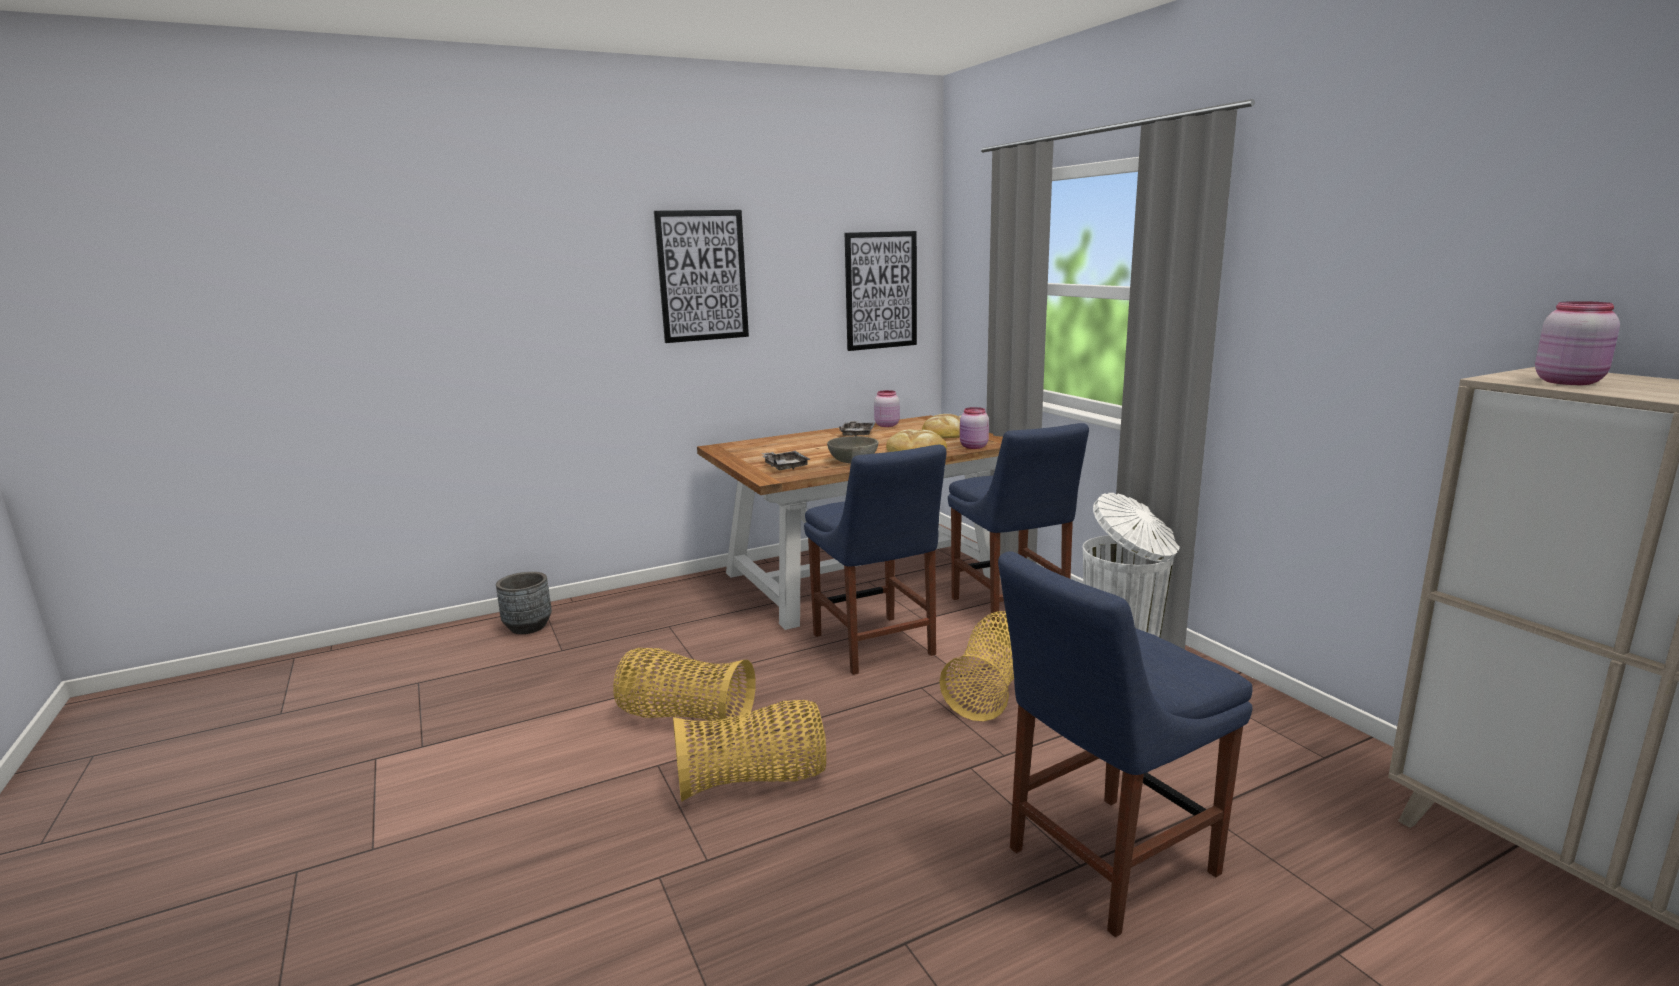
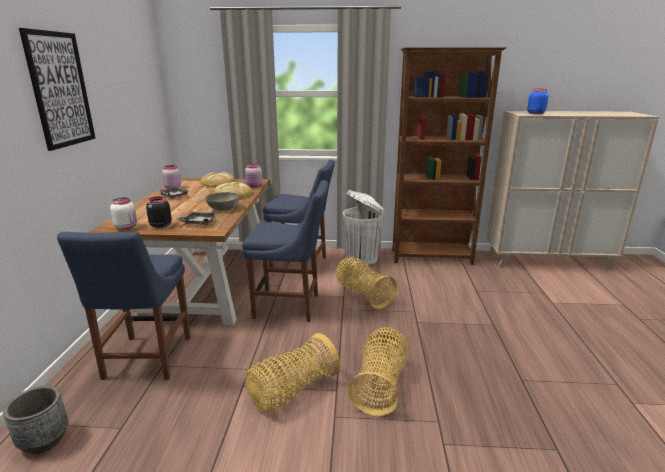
camera: 60 degrees left, 5 degrees up
picture [845,231,917,351] -> none
blue chair [998,551,1253,937] -> blue chair moved to [57,232,191,380]
pink jar [1535,301,1620,385] -> blue jar [527,89,549,114]
none -> white jar [110,197,137,230]
none -> black jar [146,196,172,229]
none -> brown bookcase [392,47,507,265]

